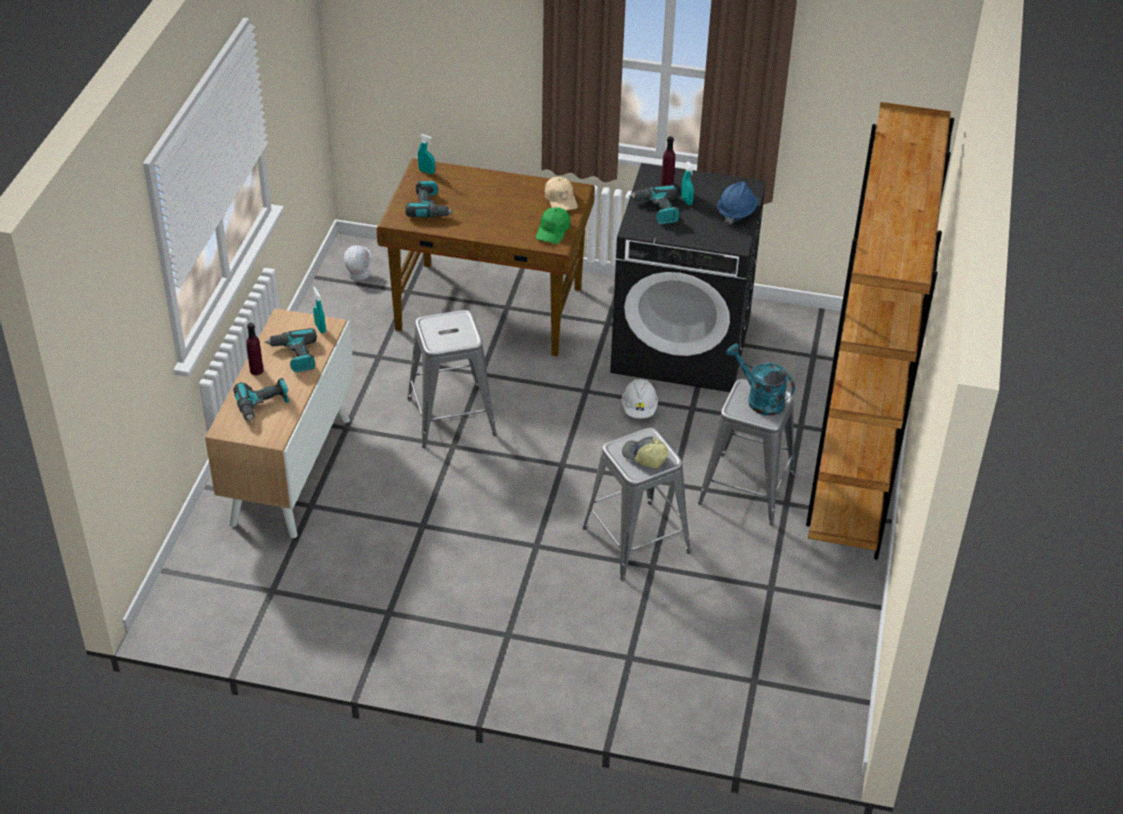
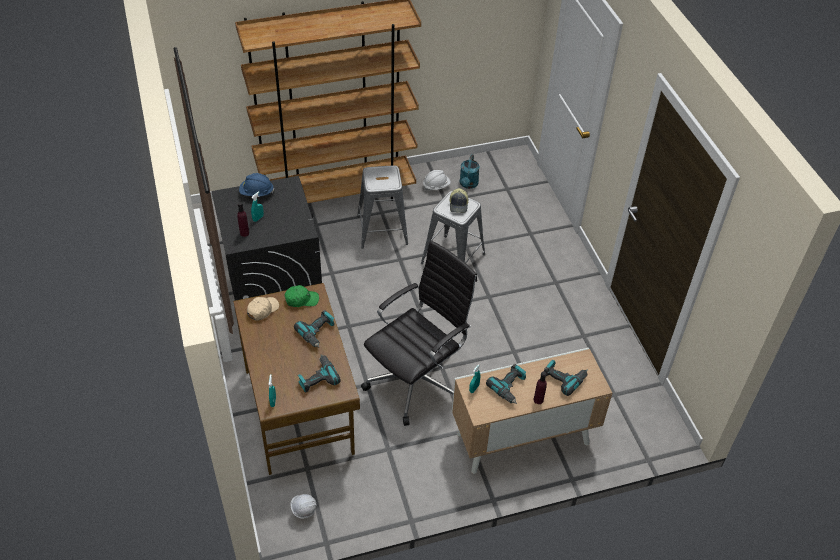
camera: 120 degrees left, 5 degrees up
grey stool [407,310,497,448] -> black office chair [361,241,477,426]
white hard hat [621,379,658,418] -> white hard hat moved to [423,170,451,191]
power drill [629,185,679,224] -> power drill moved to [294,310,334,347]
turquoise watering can [726,344,795,416] -> turquoise watering can moved to [460,154,480,189]

